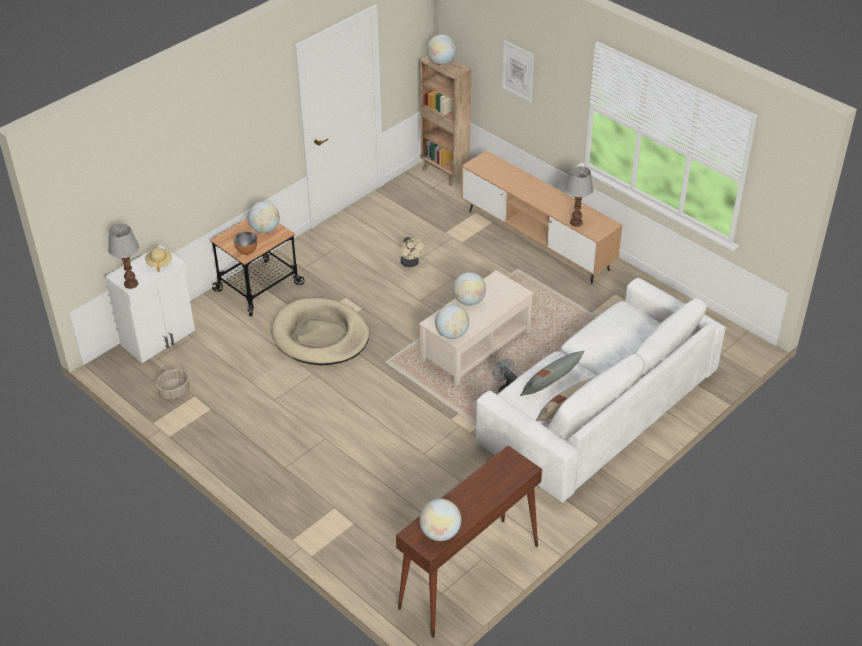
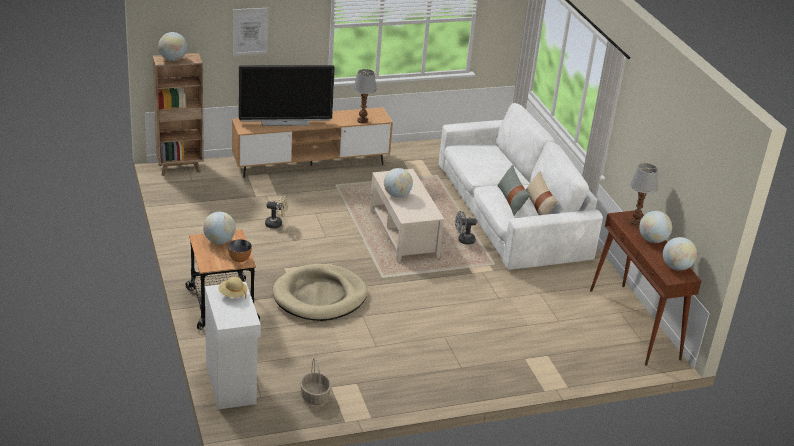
camera: 65 degrees left, 10 degrees down
table lamp [108,224,139,289] -> table lamp moved to [629,163,658,226]
globe [435,305,469,339] -> globe moved to [639,211,672,243]
none -> television [239,65,335,126]

